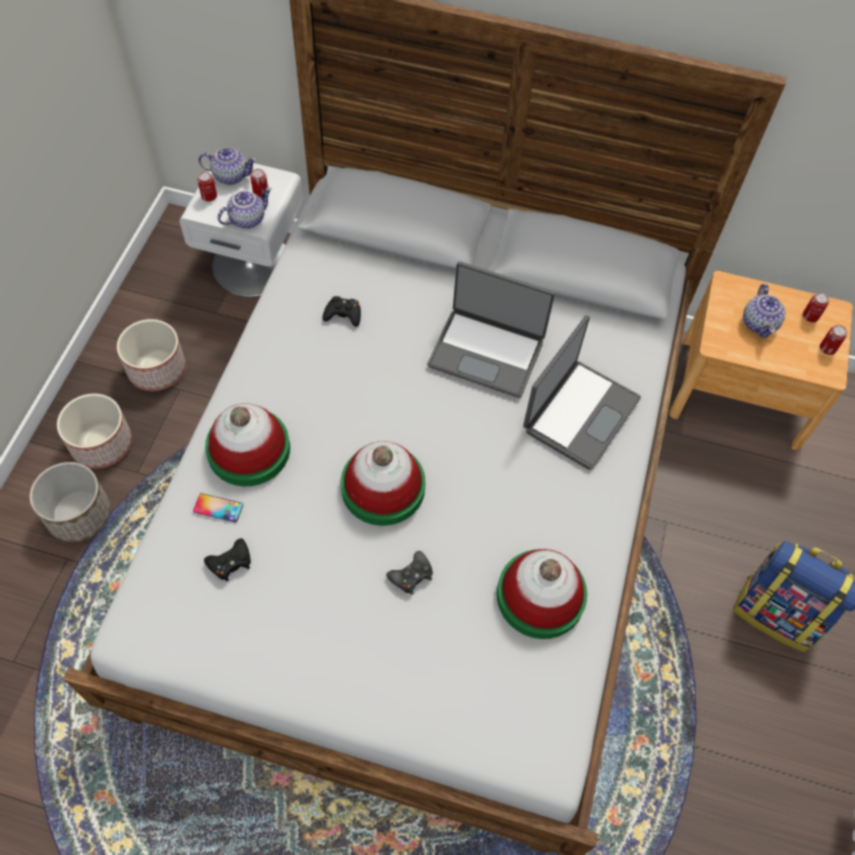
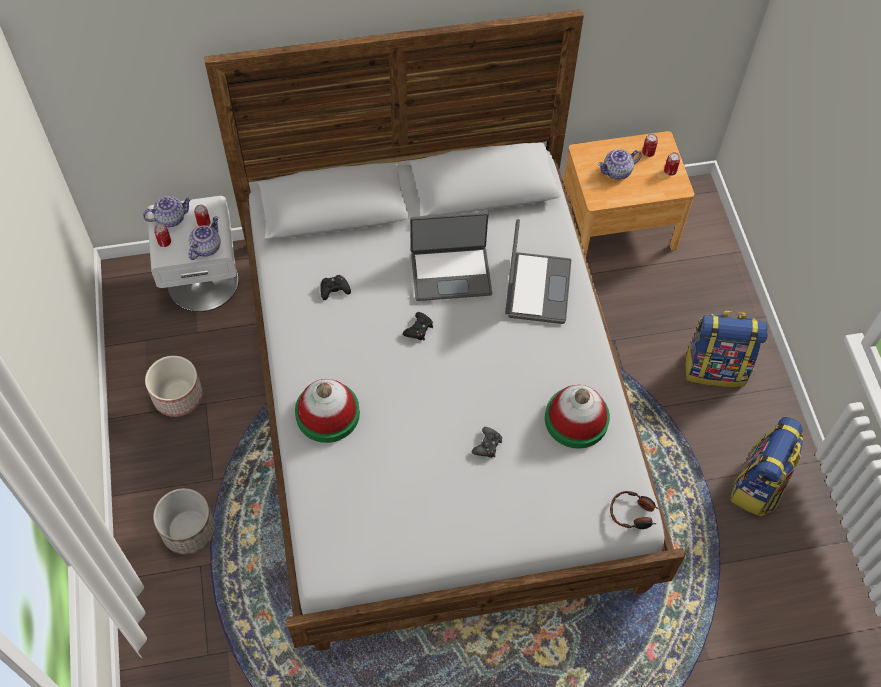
camera: 25 degrees left, 0 degrees up
planter [57,394,132,469] -> none
phone [193,493,243,522] -> none
black game controller [204,538,251,582] -> black game controller moved to [403,312,433,340]
hat [341,441,426,526] -> none
teapot [743,284,785,338] -> teapot turned 90 degrees clockwise [598,149,642,180]
none -> headphones [610,491,658,529]
none -> backpack [730,417,804,517]

